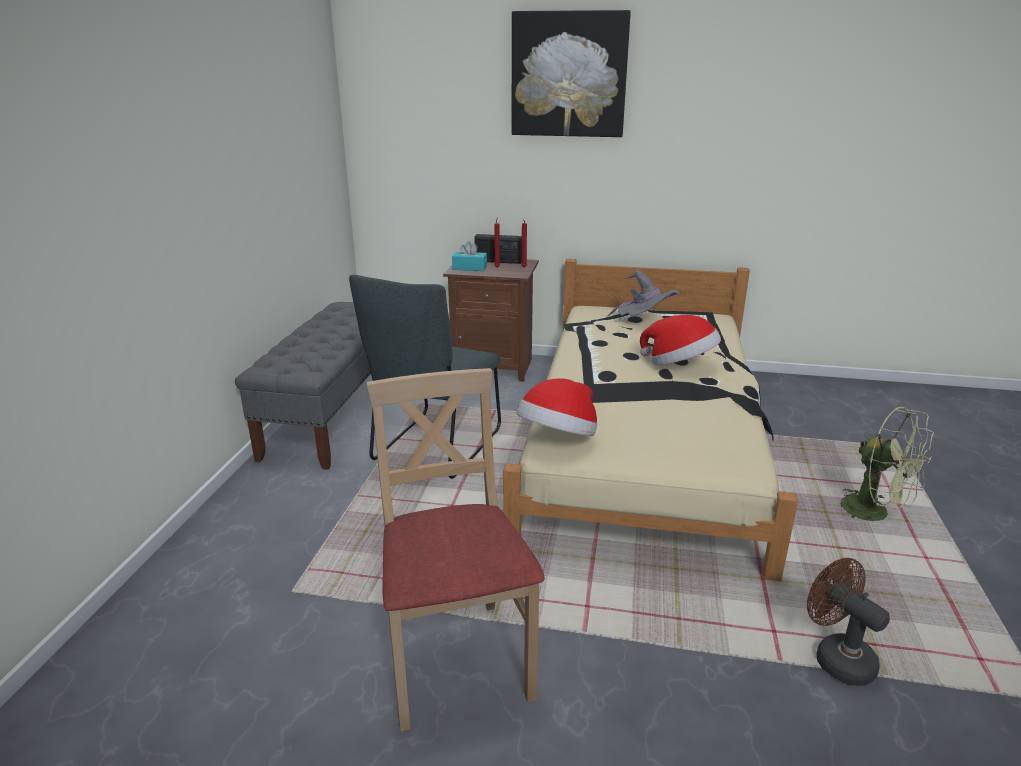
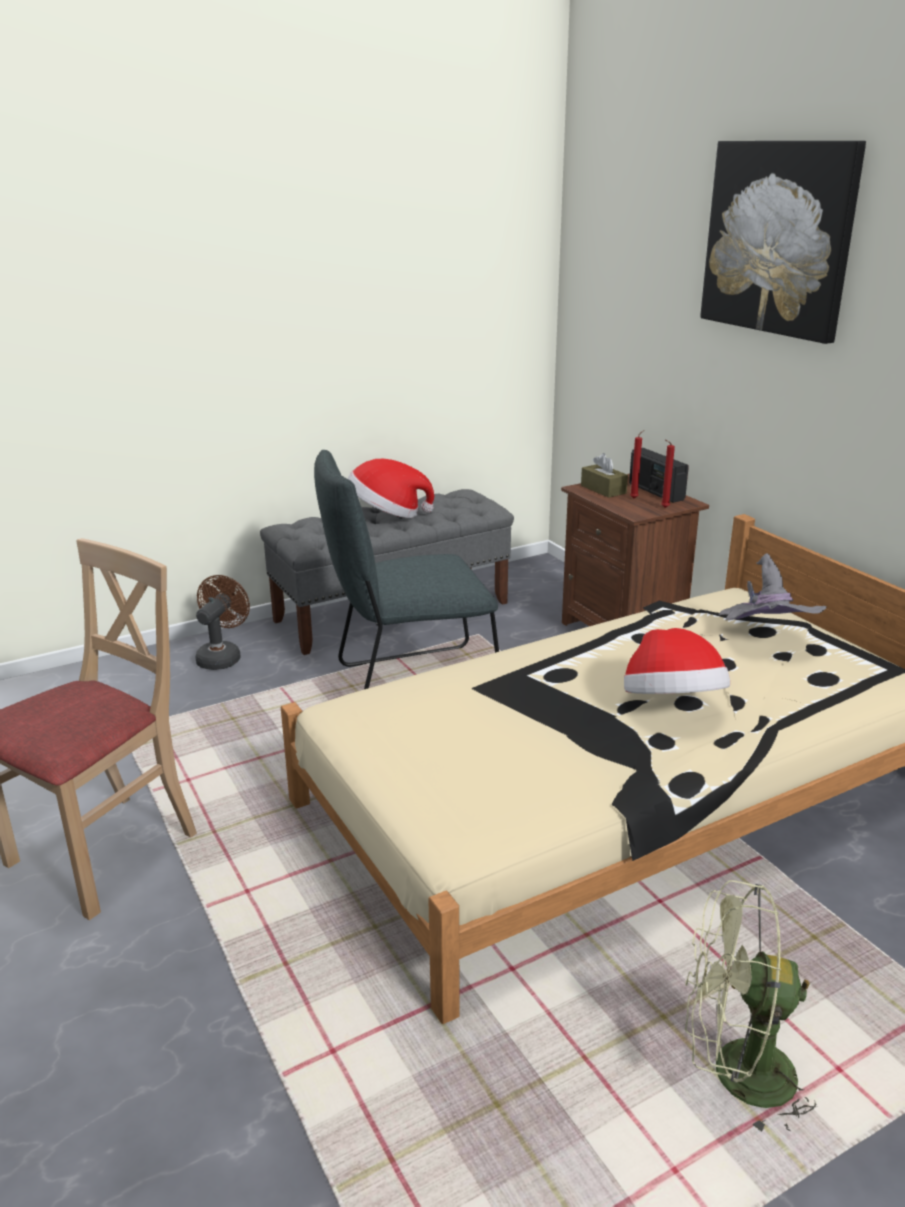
camera: 50 degrees right, 0 degrees up
turquoise tissue box [452,241,487,271] -> brown tissue box [581,453,628,498]
hat [516,378,597,436] -> hat moved to [347,459,434,518]
brown fan [807,558,890,686] -> brown fan moved to [195,575,250,670]
green fan [841,407,934,521] -> green fan turned 90 degrees clockwise [685,880,817,1134]

